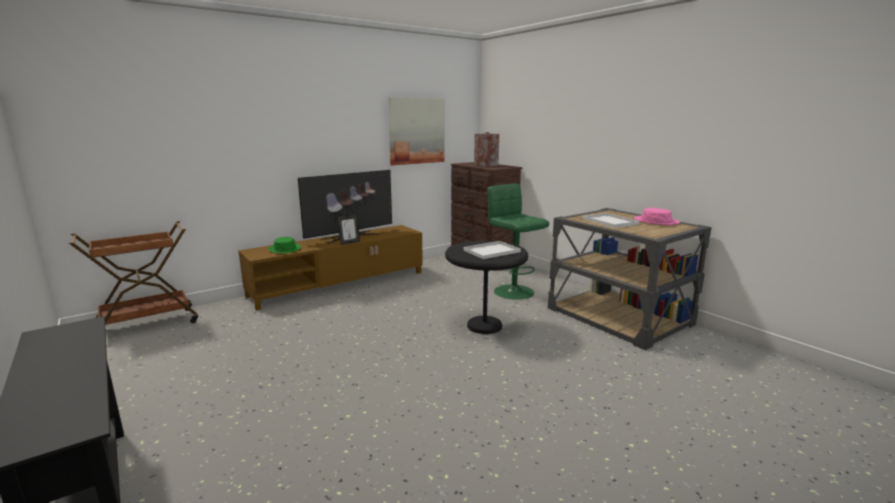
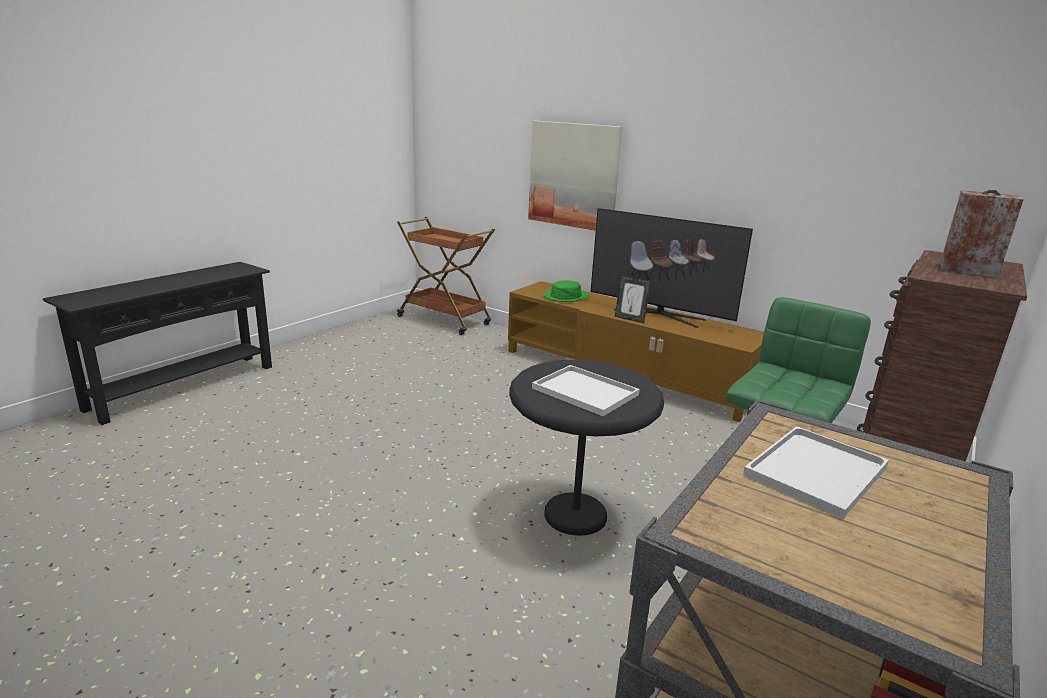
camera: 70 degrees right, 5 degrees up
picture [388,97,445,166] -> picture moved to [528,121,623,231]
pink hat [634,208,680,225] -> none

